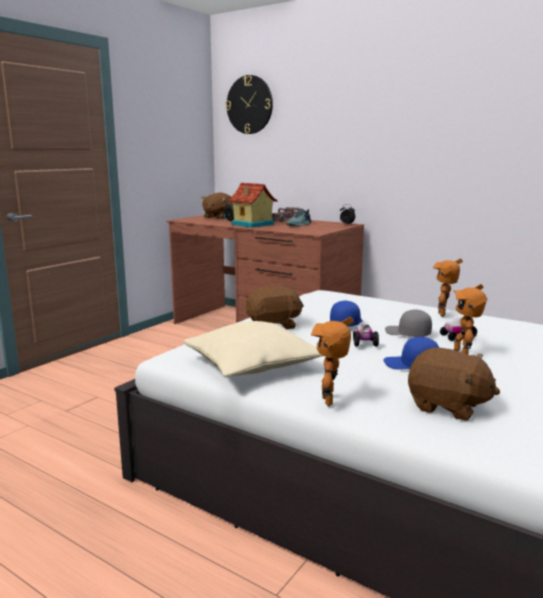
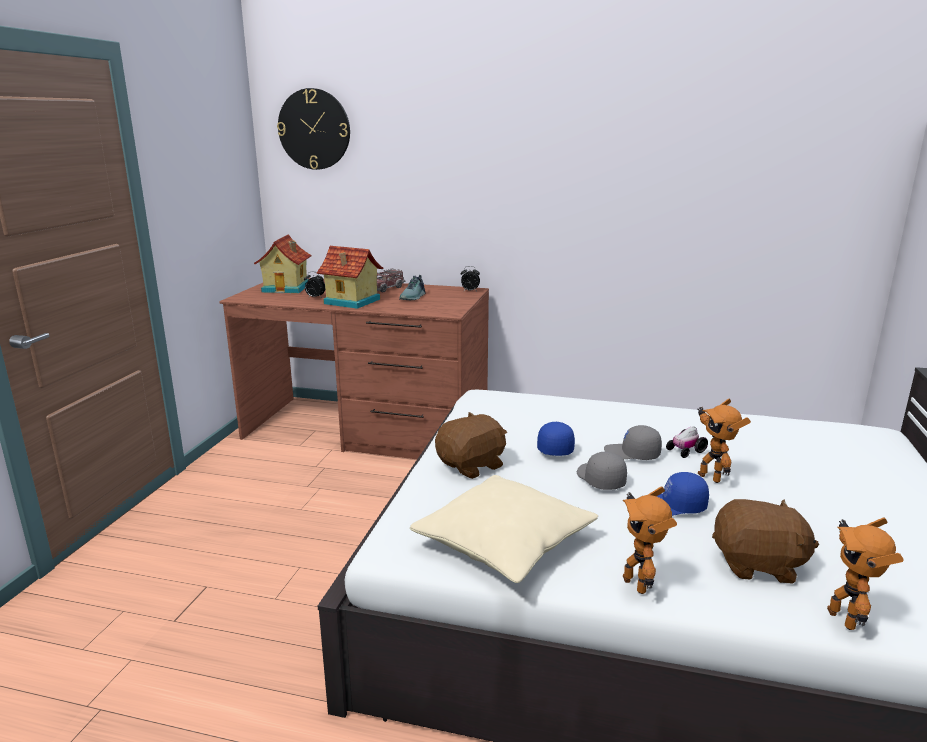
camera: 20 degrees left, 5 degrees up
brown plush toy [201,192,233,219] -> toy house [254,234,312,293]
toy car [353,324,379,347] -> grey cap [577,452,627,490]
toy robot [433,259,463,317] -> toy robot moved to [827,518,904,630]

